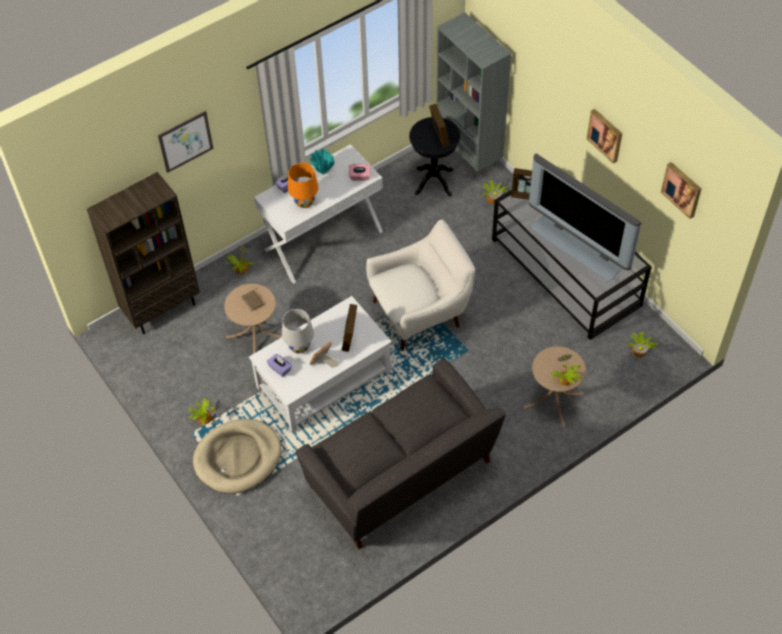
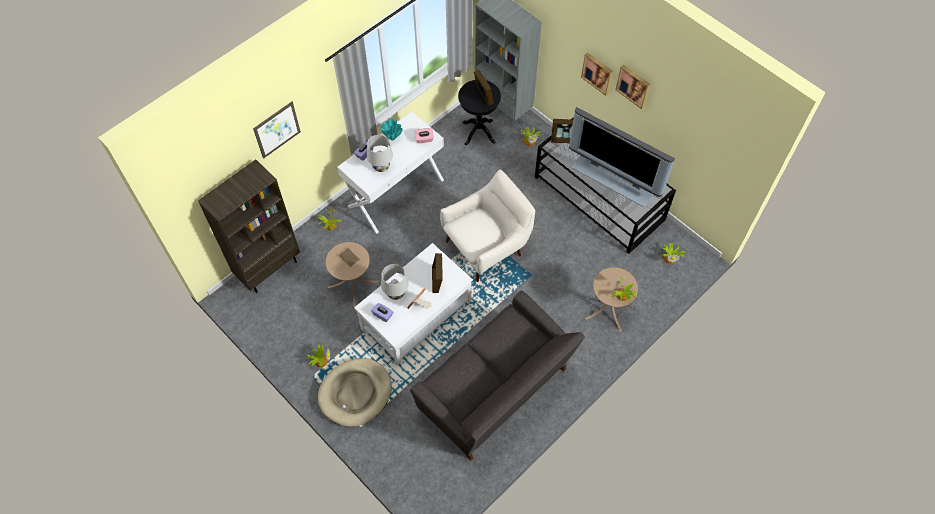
camera: 10 degrees left, 5 degrees up
orange table lamp [288,163,319,208] -> white table lamp [367,135,393,172]
picture [661,162,701,219] -> picture moved to [581,52,613,96]

